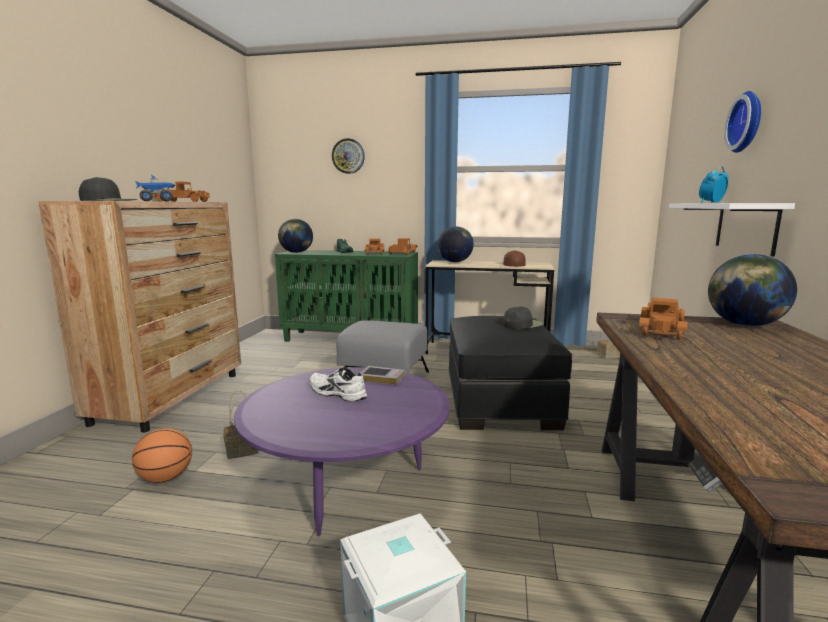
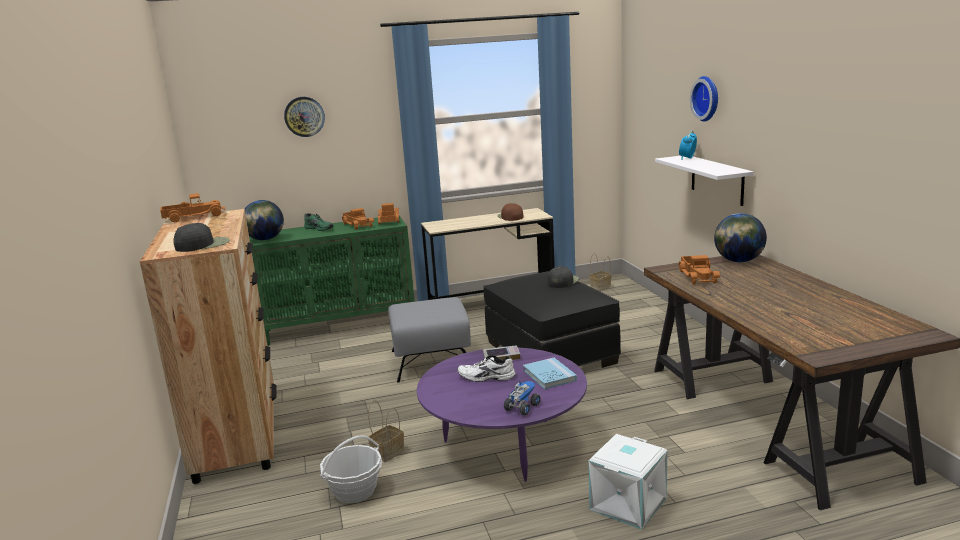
camera: 25 degrees left, 5 degrees up
basketball [132,428,192,483] -> basket [320,435,382,504]
toy truck [135,175,175,201] -> toy truck moved to [504,381,541,415]
globe [437,226,474,262] -> none
none -> blue book [523,358,577,389]

